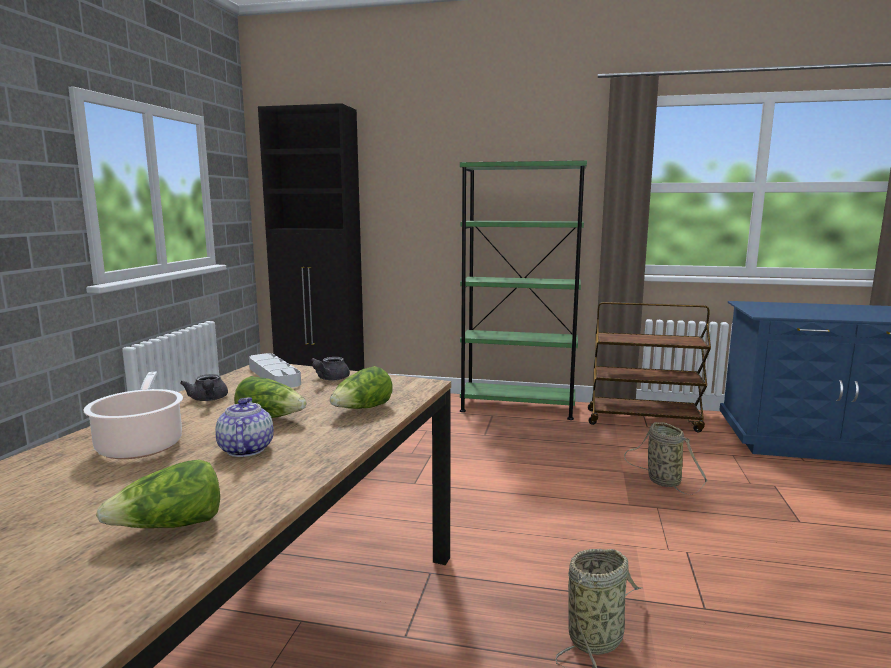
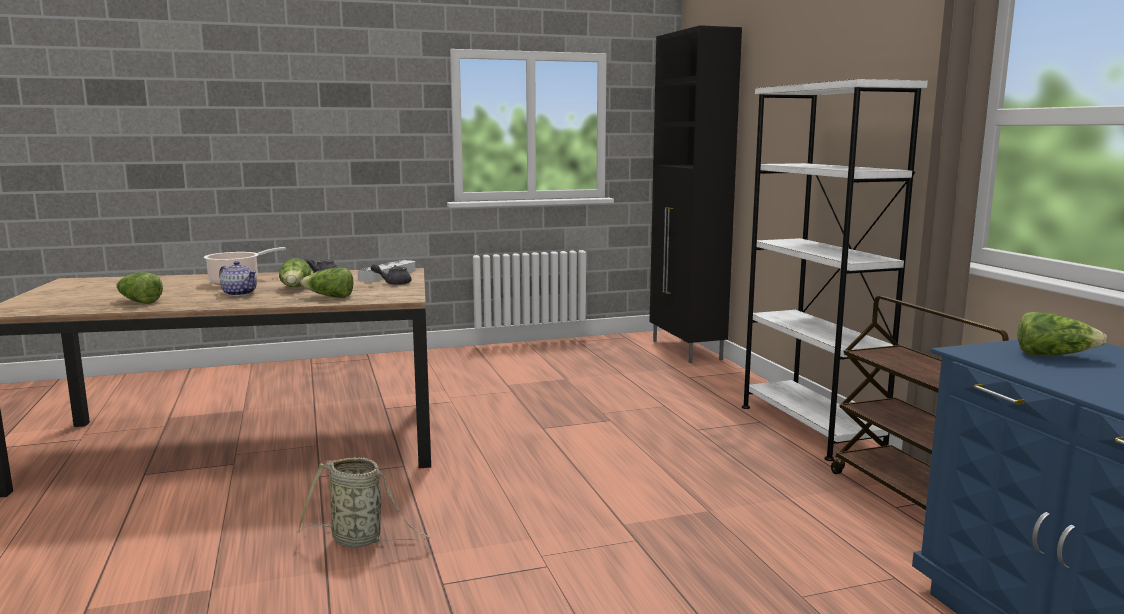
camera: 60 degrees right, 0 degrees up
teapot [215,398,274,457] -> teapot turned 75 degrees clockwise [219,261,257,296]
green bookcase [460,160,587,420] -> white bookcase [742,79,928,461]
basket [624,422,708,495] -> none
none -> lettuce [1018,311,1107,356]

